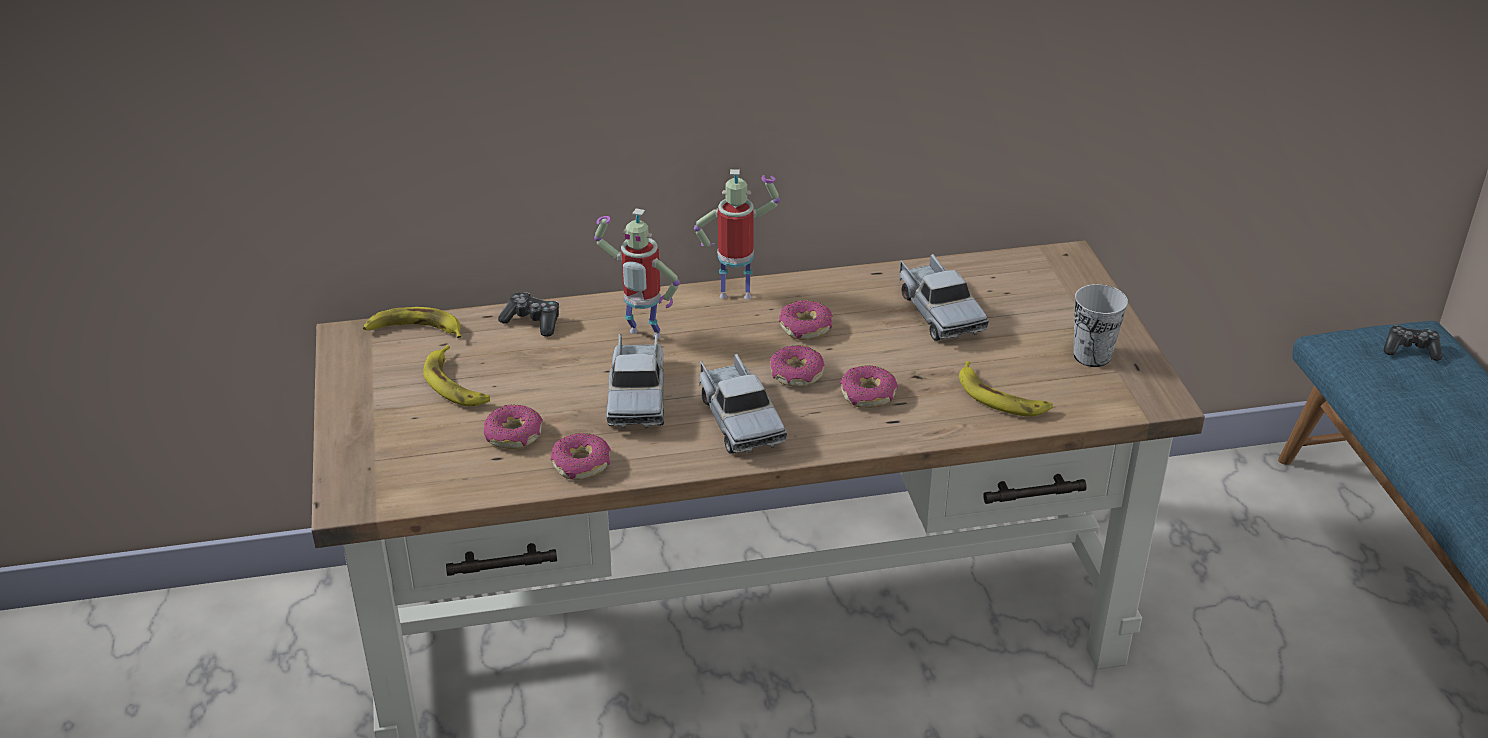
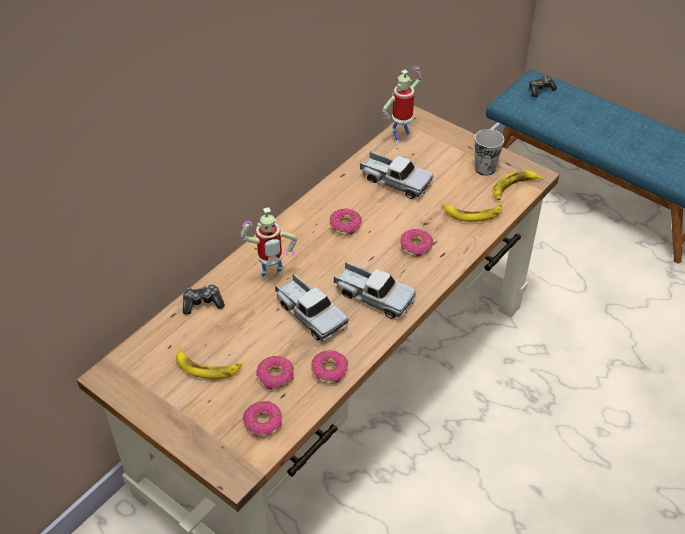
camera: 40 degrees left, 10 degrees up
banana [363,307,462,338] -> banana moved to [492,170,544,200]
toy robot [694,169,780,299] -> toy robot moved to [382,66,422,144]
donut [770,345,824,387] -> donut moved to [243,401,282,437]

